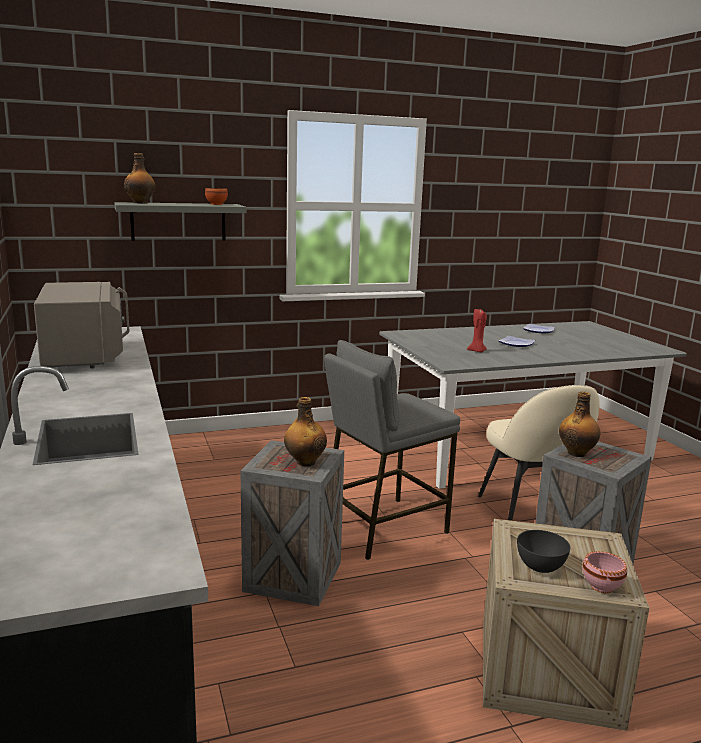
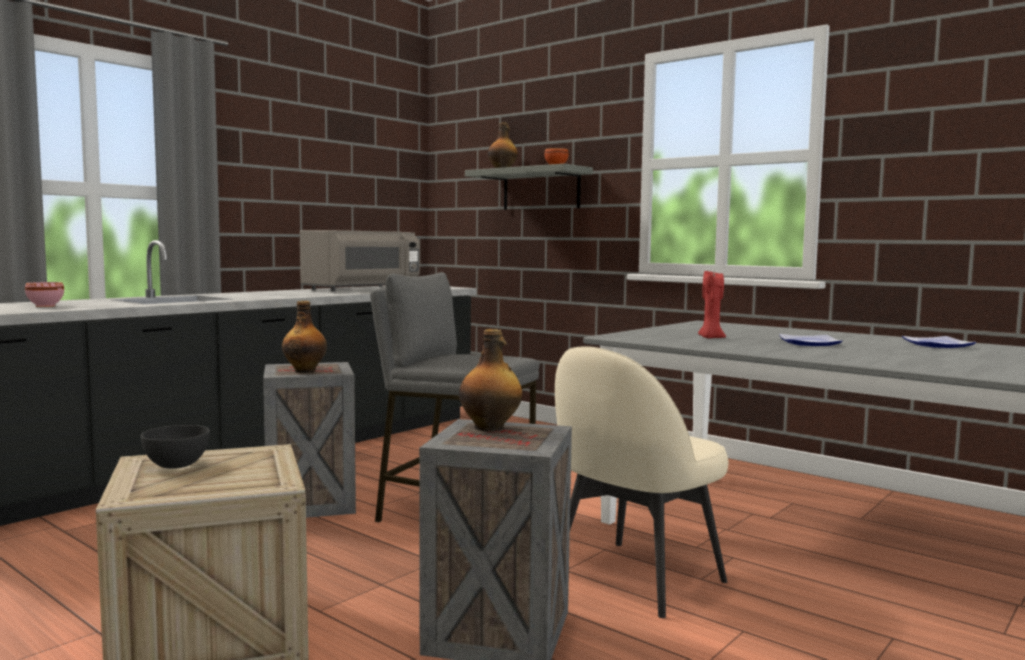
camera: 60 degrees right, 10 degrees down
pink bowl [583,551,627,593] -> pink bowl moved to [25,282,64,307]

